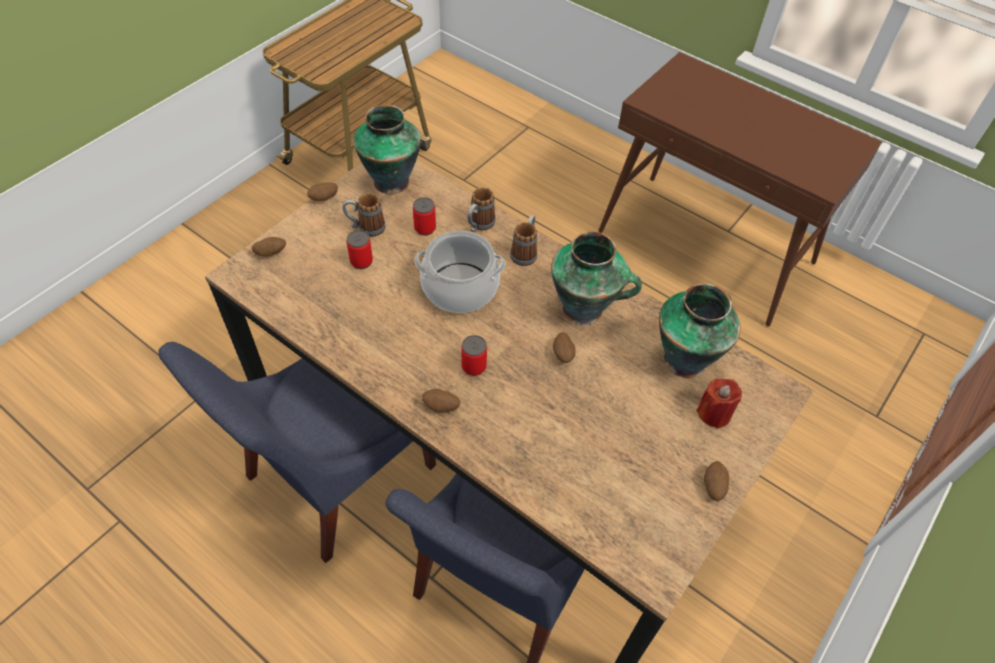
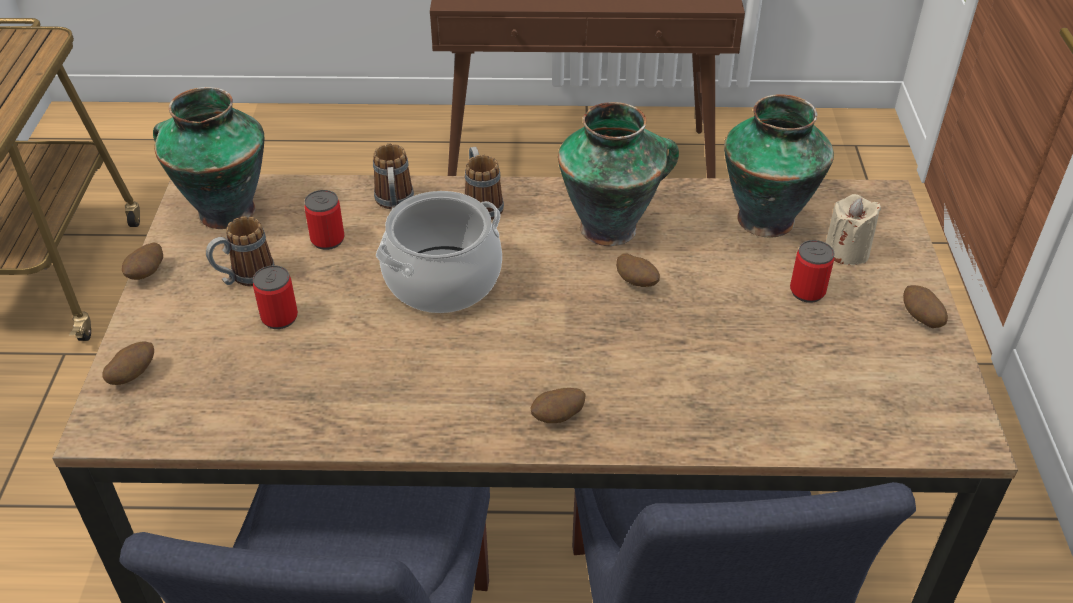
camera: 35 degrees left, 10 degrees down
can [461,335,487,376] -> can moved to [790,240,834,303]
red candle [696,379,742,429] -> beige candle [826,194,881,265]

